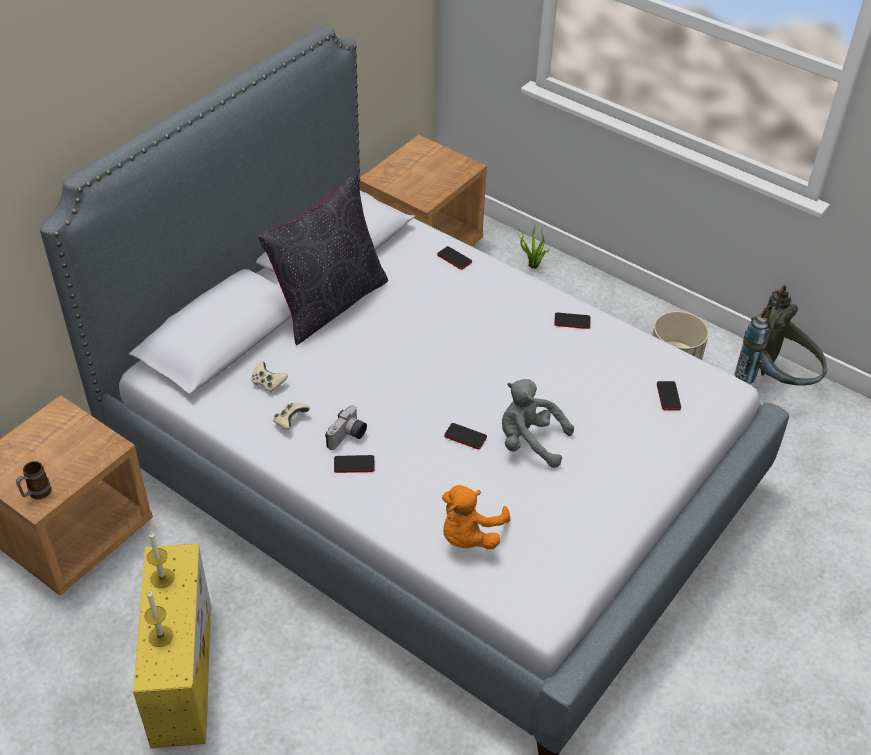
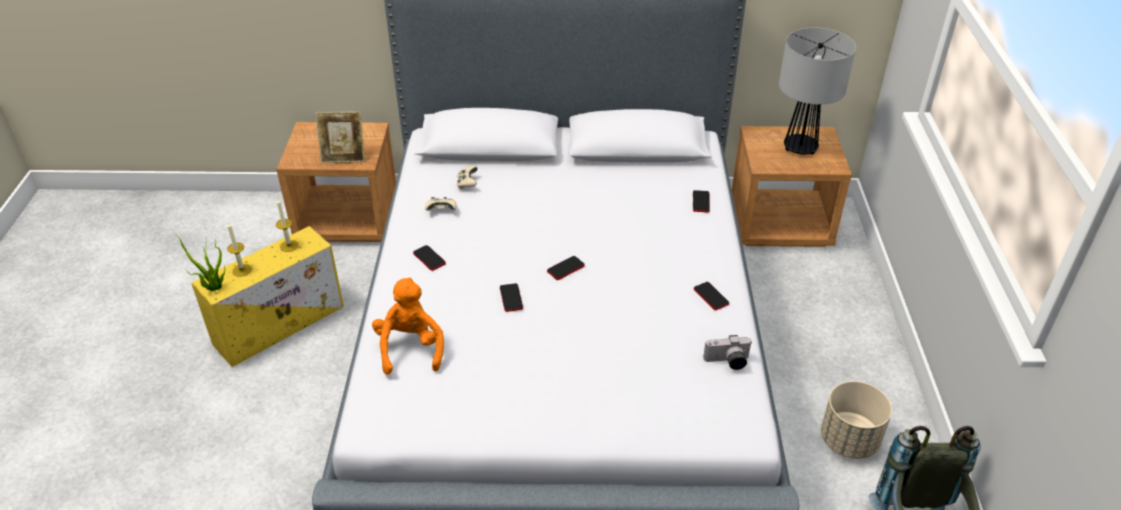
camera: 55 degrees right, 5 degrees down
mug [16,461,52,499] -> none
black pillow [258,175,388,345] -> none
camera [325,405,367,450] -> camera moved to [703,335,752,370]
orange plush toy [442,485,510,549] -> orange plush toy turned 90 degrees clockwise [372,277,444,375]
grey plush toy [502,379,574,468] -> none
potted plant [518,227,549,269] -> potted plant moved to [173,231,225,291]
phone [657,381,681,410] -> phone moved to [547,256,585,280]
none -> picture frame [315,111,365,164]
none -> table lamp [779,27,856,155]

